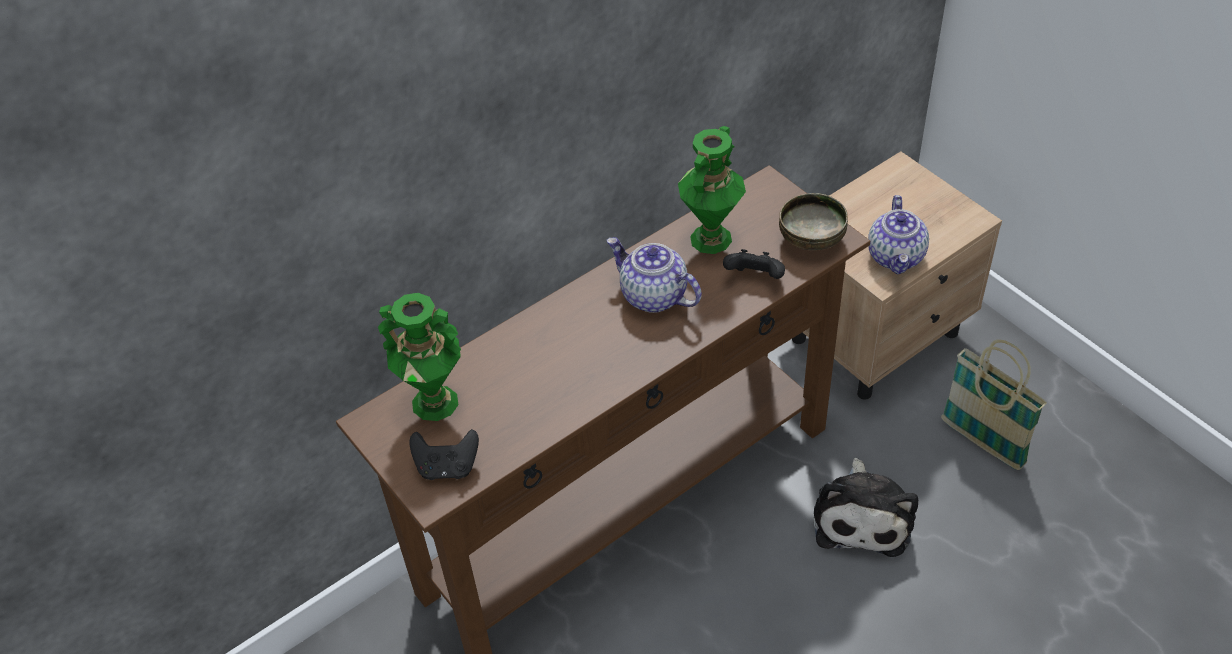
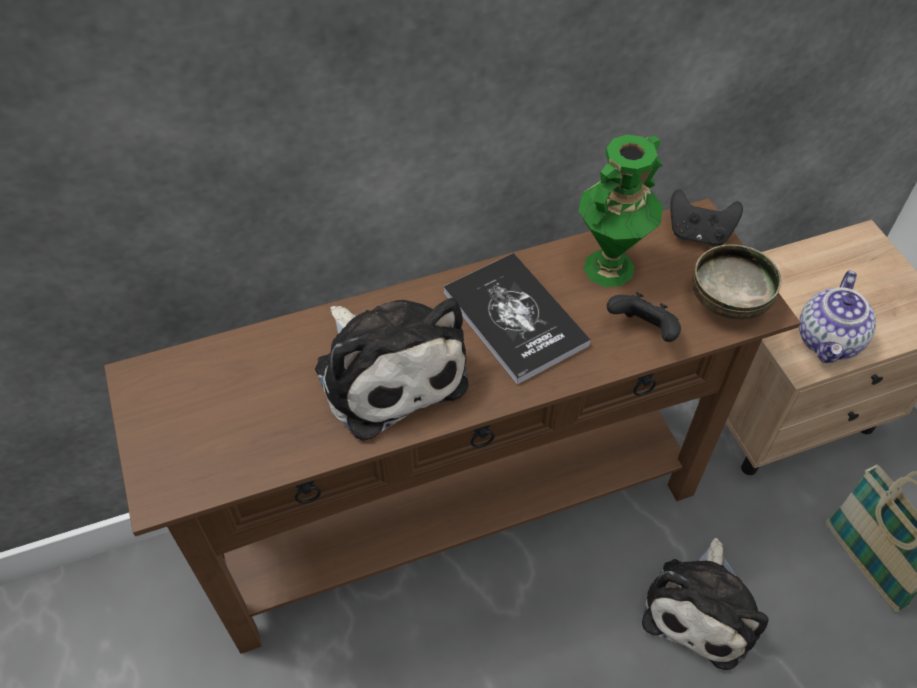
camera: 15 degrees right, 5 degrees up
green vase [378,293,461,421] -> none
black game controller [410,429,479,480] -> black game controller moved to [670,189,743,246]
teapot [607,237,702,313] -> book [443,253,591,385]
none -> plush toy [315,298,469,441]

